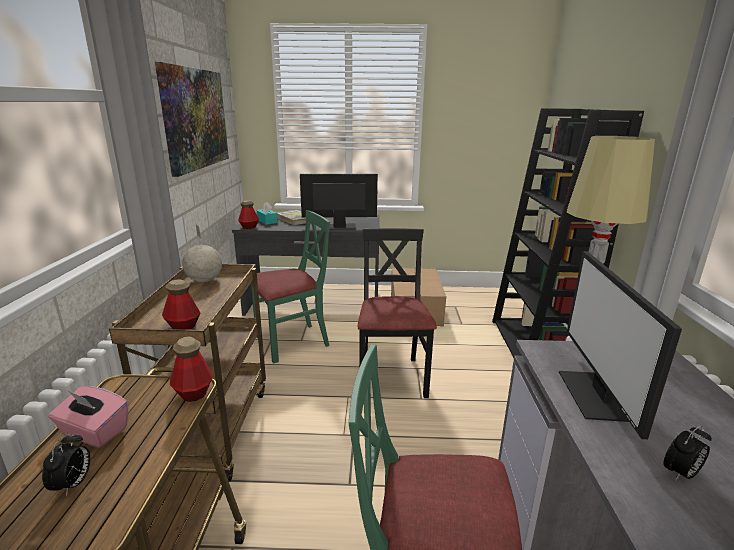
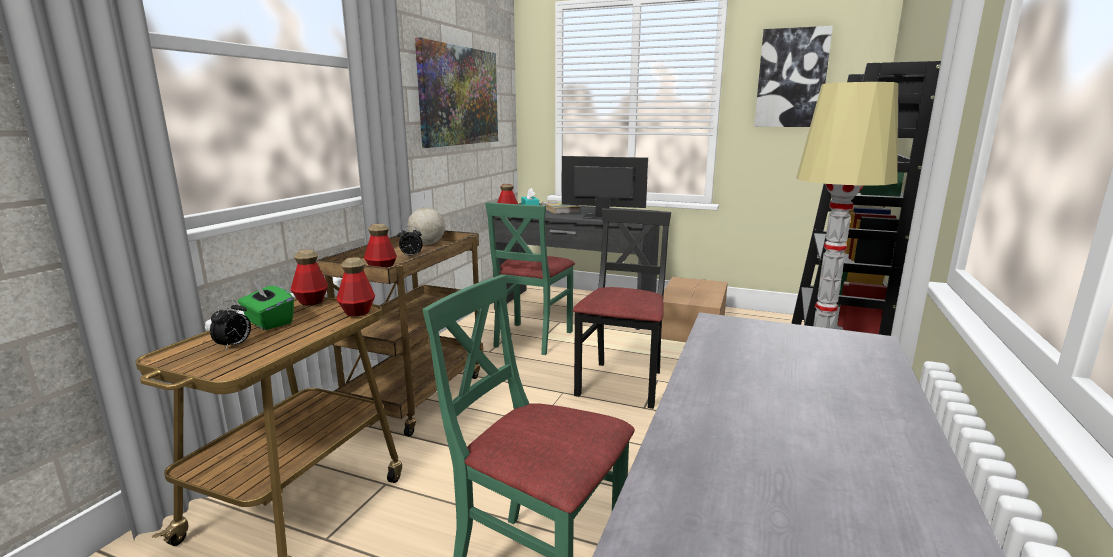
camera: 20 degrees right, 5 degrees down
pink tissue box [48,386,128,448] -> green tissue box [238,280,294,330]
green chair [251,210,330,364] -> green chair turned 120 degrees clockwise [485,202,575,355]
monitor [559,251,682,439] -> none
alarm clock [663,425,712,481] -> alarm clock moved to [397,226,423,257]
none -> bottle [291,250,328,305]
none -> picture [754,26,833,127]

